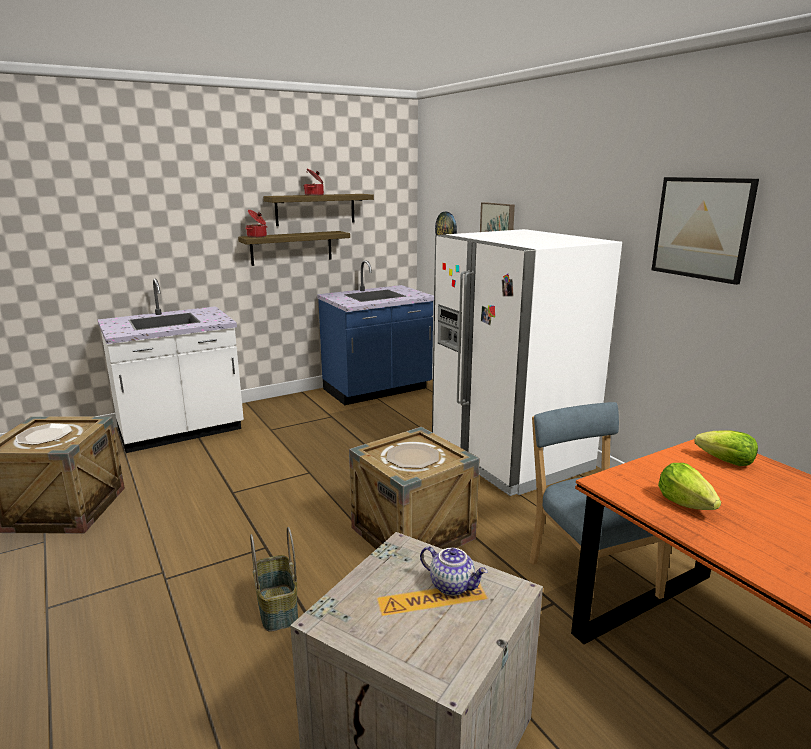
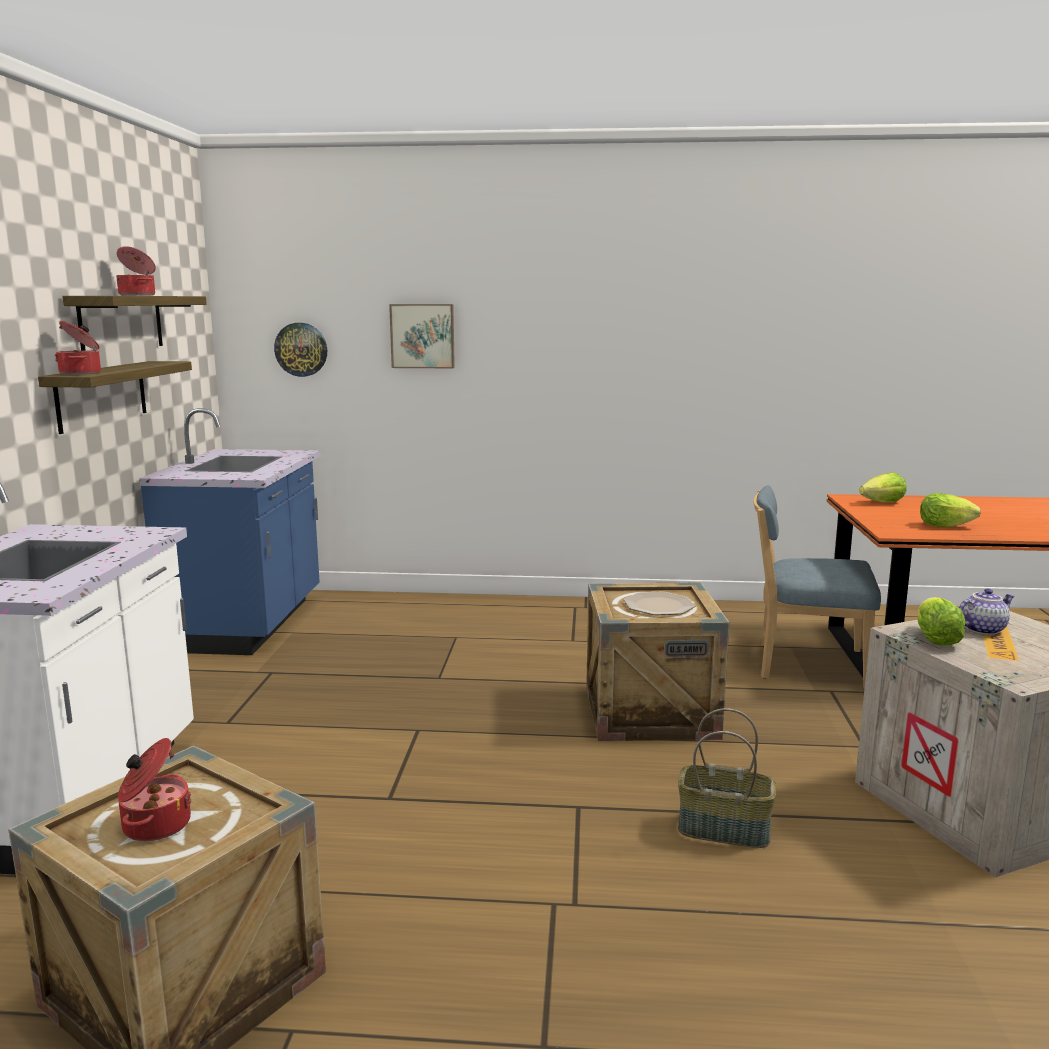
camera: 55 degrees left, 5 degrees down
plate [15,423,73,445] -> cooking pot [118,738,192,841]
white fridge [432,229,622,496] -> none
picture [652,177,759,285] -> none
none -> lettuce [917,597,965,646]

